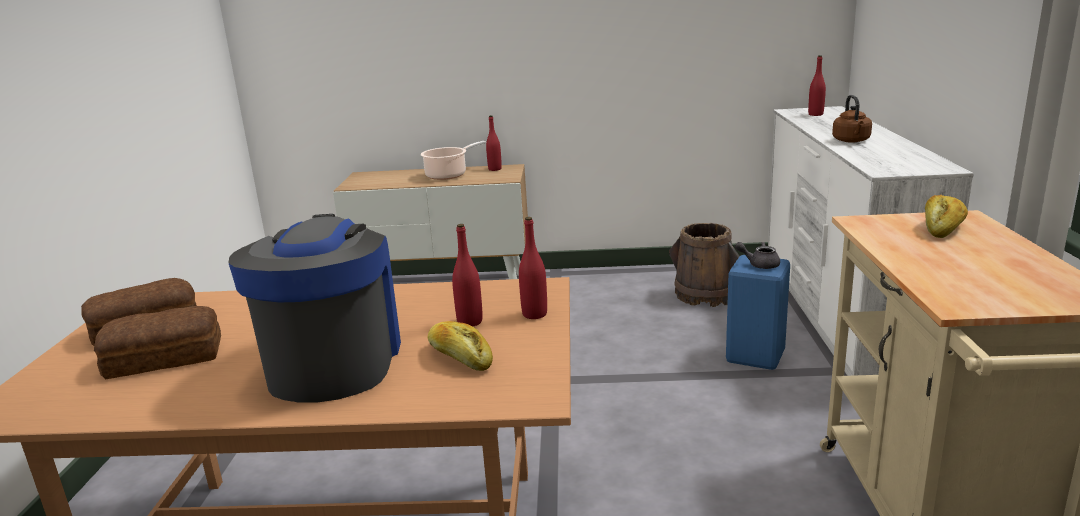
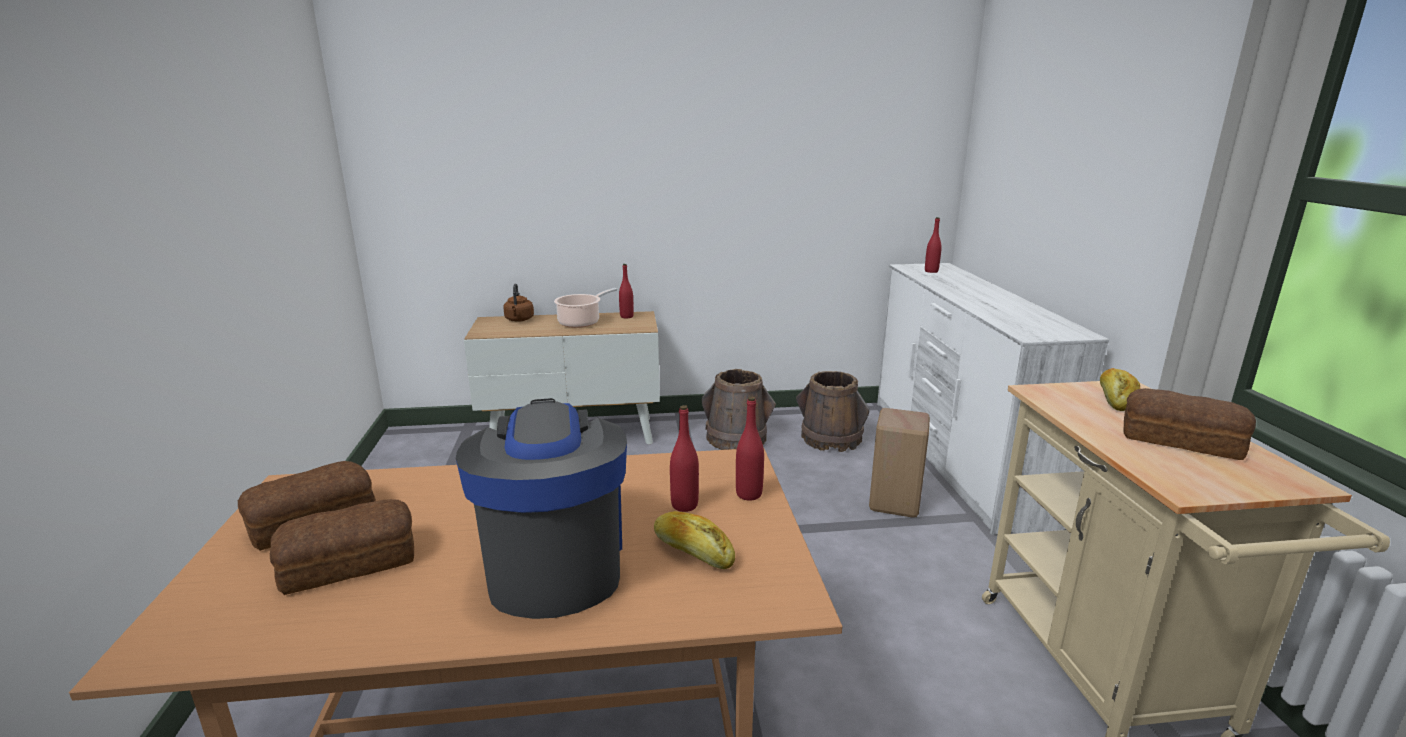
camera: 10 degrees left, 0 degrees up
blue stool [726,255,790,370] -> beige stool [869,408,930,518]
grey teapot [735,242,780,269] -> none
brown kettle [832,95,872,143] -> brown kettle moved to [503,284,534,322]
none -> brown bucket [701,369,776,450]
none -> bread [1123,388,1256,460]

